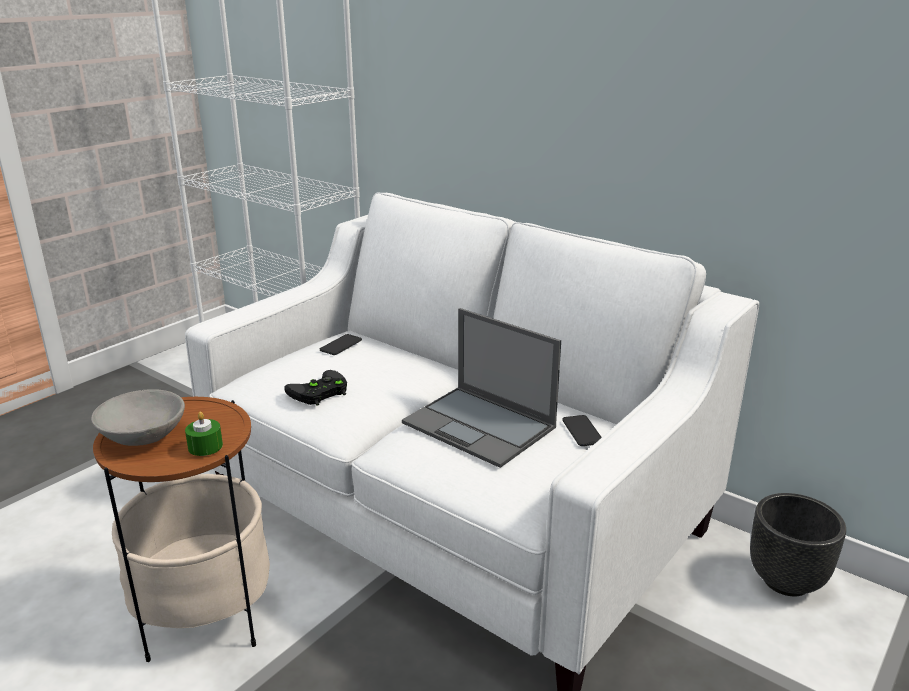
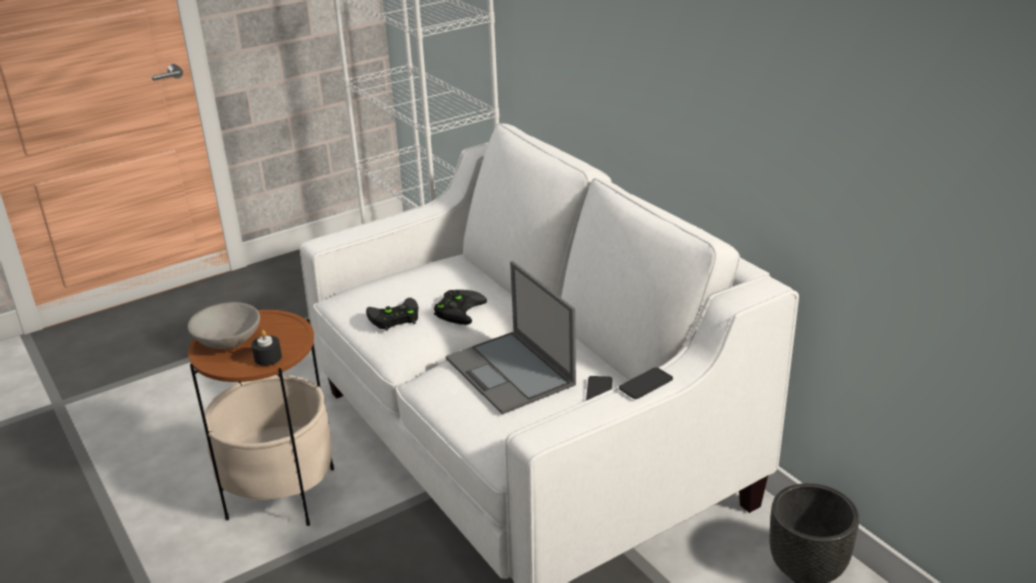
camera: 20 degrees right, 5 degrees up
green candle [185,412,223,456] -> black candle [251,330,282,366]
phone [320,334,362,355] -> phone moved to [619,367,673,399]
none -> black game controller [434,290,487,325]

